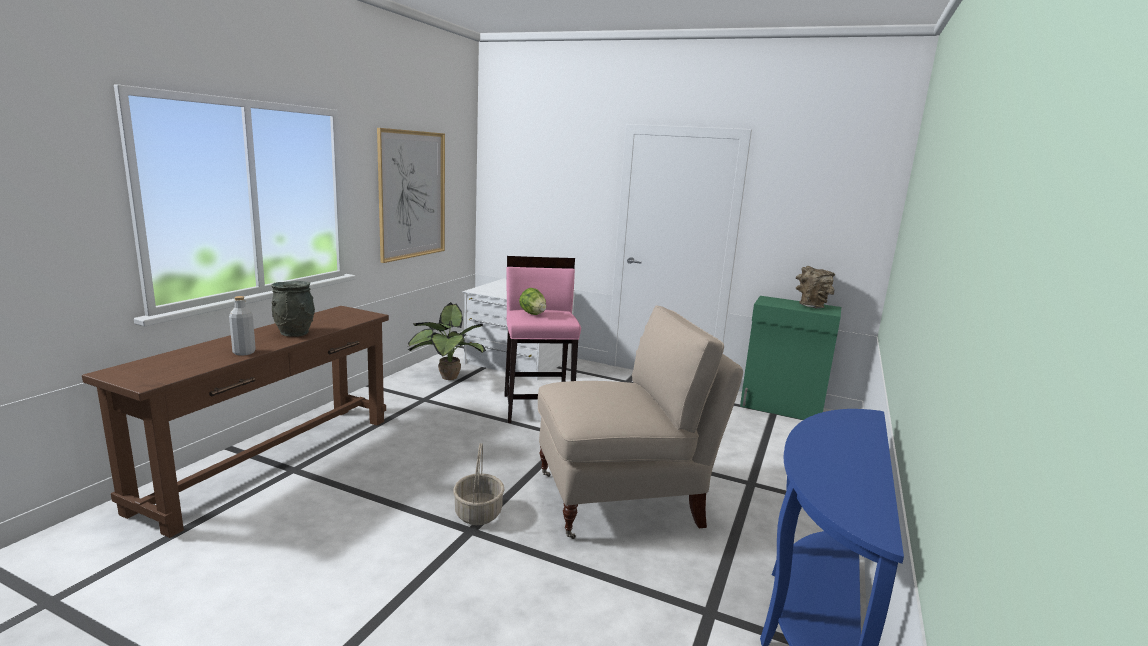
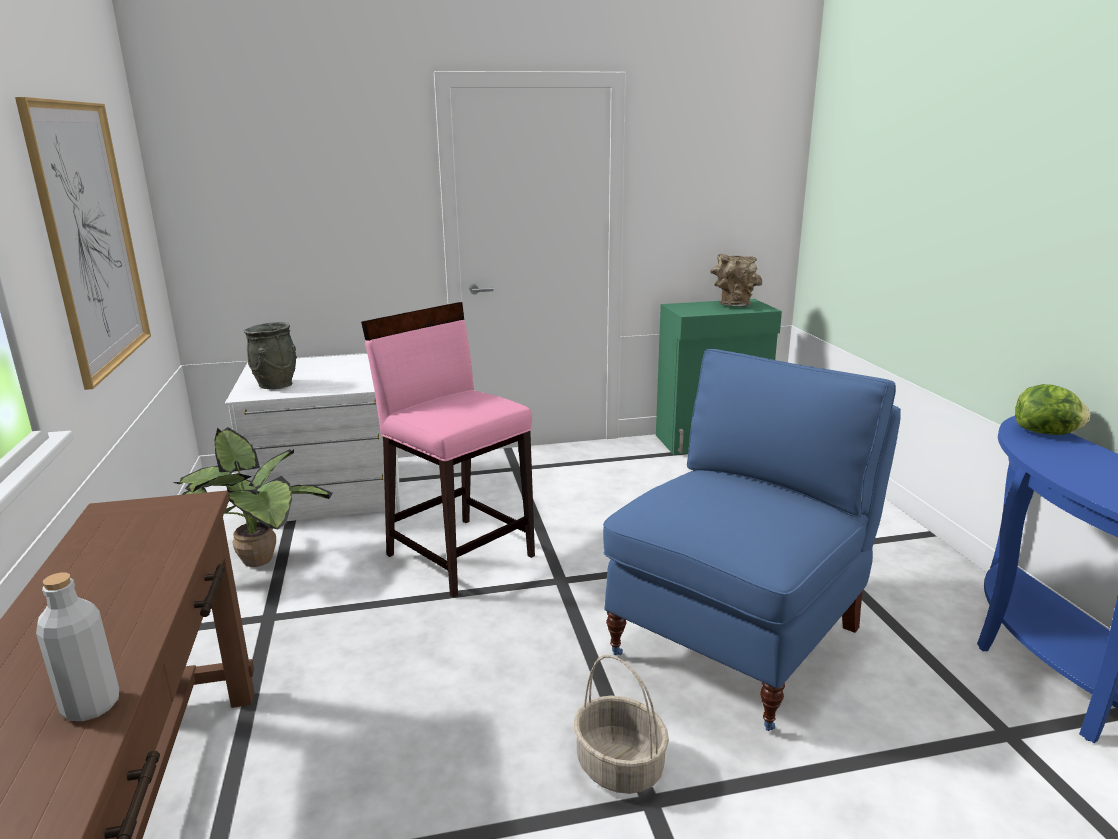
camera: 35 degrees left, 5 degrees up
grey vase [271,281,315,337] -> grey vase moved to [244,322,297,389]
lettuce [519,288,546,315] -> lettuce moved to [1015,384,1090,435]
beige chair [538,305,743,539] -> blue chair [603,349,901,731]

